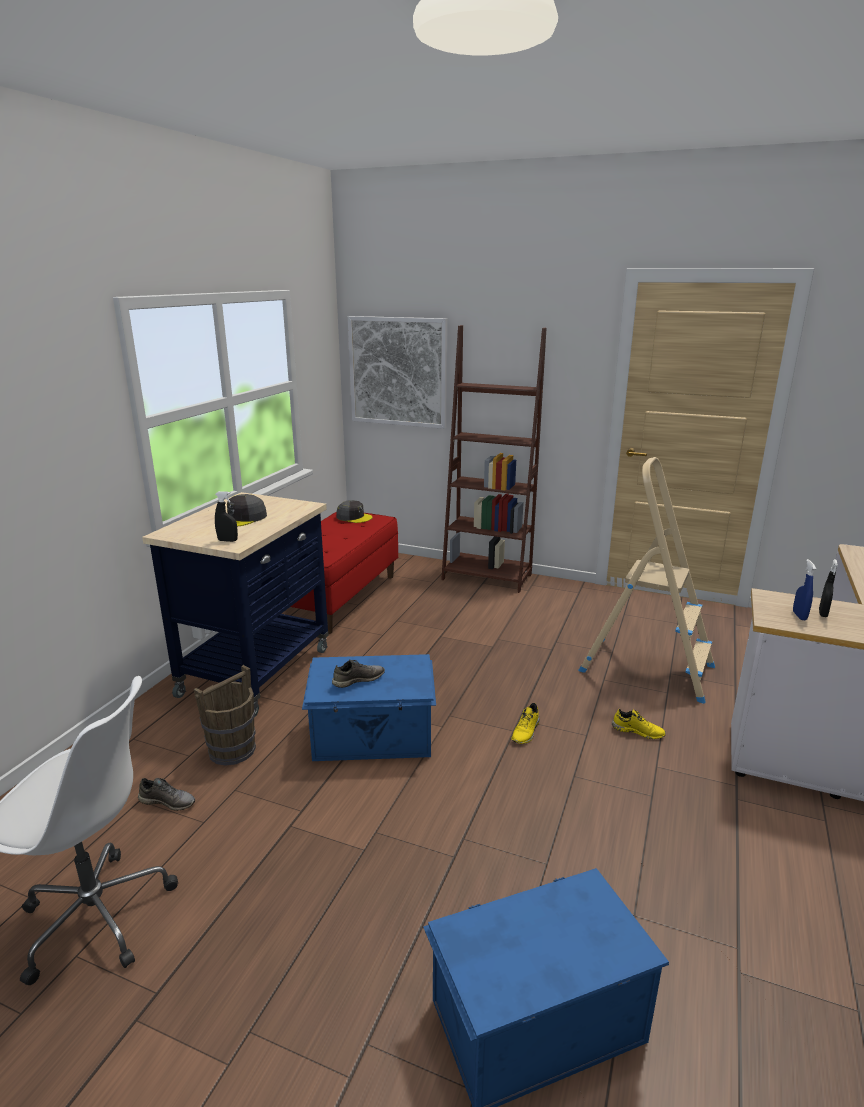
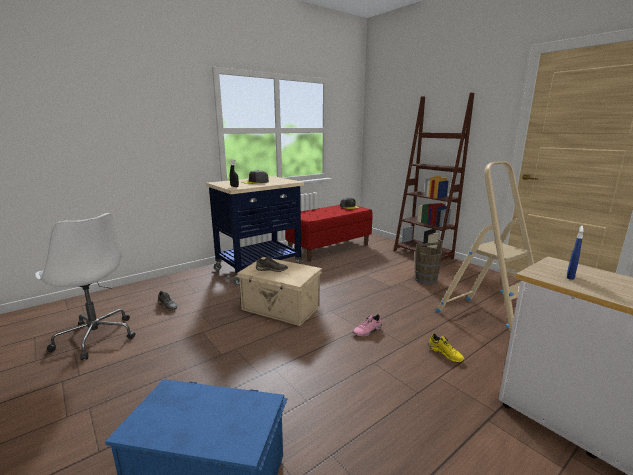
camera: 30 degrees right, 5 degrees down
brown bucket [194,665,256,766] -> brown bucket moved to [415,239,443,285]
blue storage box [302,654,436,761] -> beige storage box [235,257,322,326]
picture [348,316,447,429] -> none
yellow shoe [512,703,540,744] -> pink shoe [353,314,382,337]
black spray bottle [819,559,838,617] -> none

